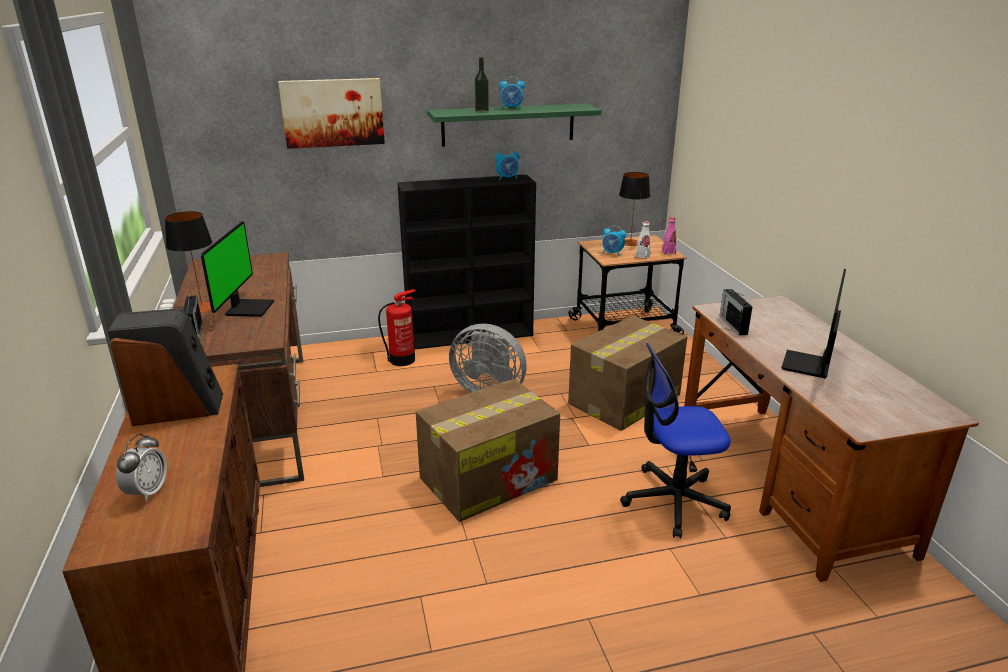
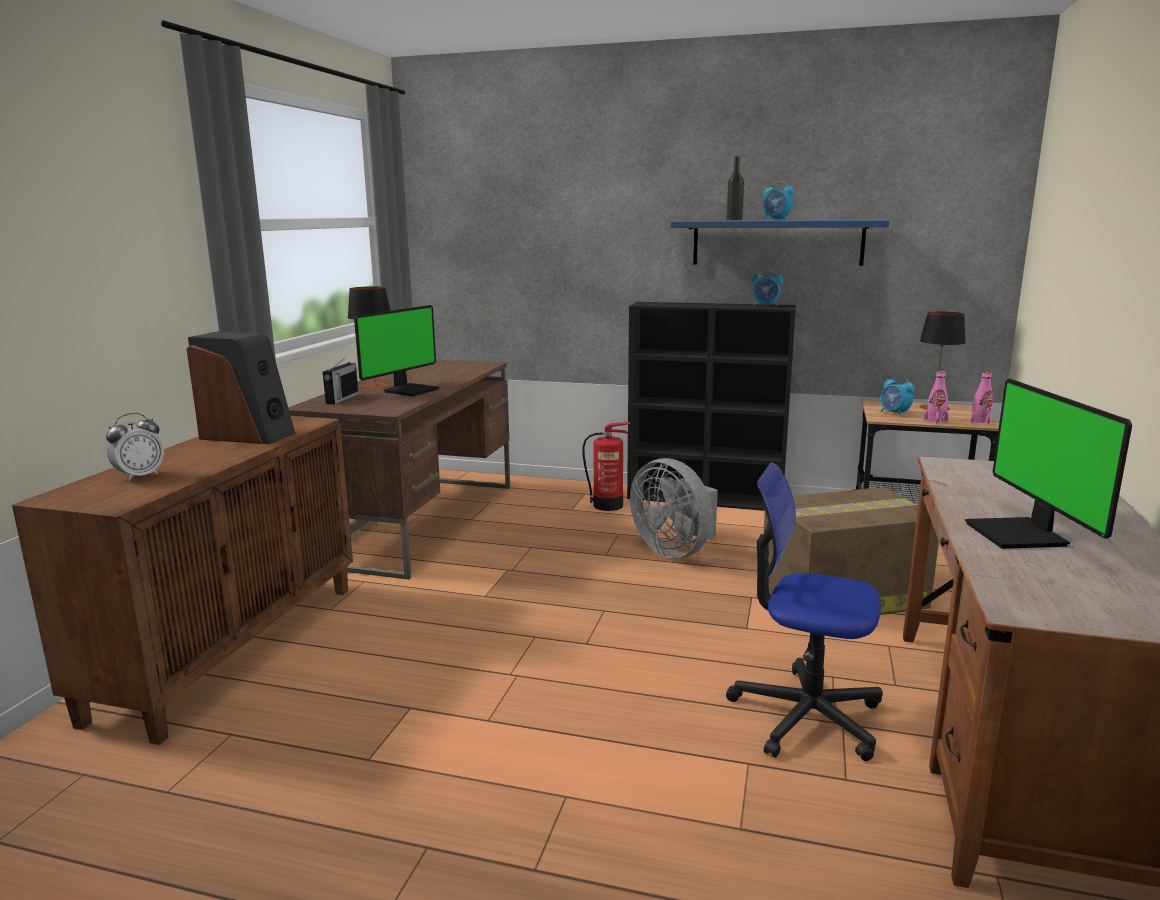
camera: 30 degrees right, 10 degrees down
picture [278,78,385,149] -> none
cardboard box [416,379,560,522] -> none
green shelf [427,104,602,147] -> blue shelf [670,220,889,266]
white bottle [635,221,651,259] -> pink bottle [924,371,949,423]
radio [719,289,753,335] -> none
monitor [781,269,846,379] -> monitor turned 60 degrees counterclockwise [965,379,1132,549]

